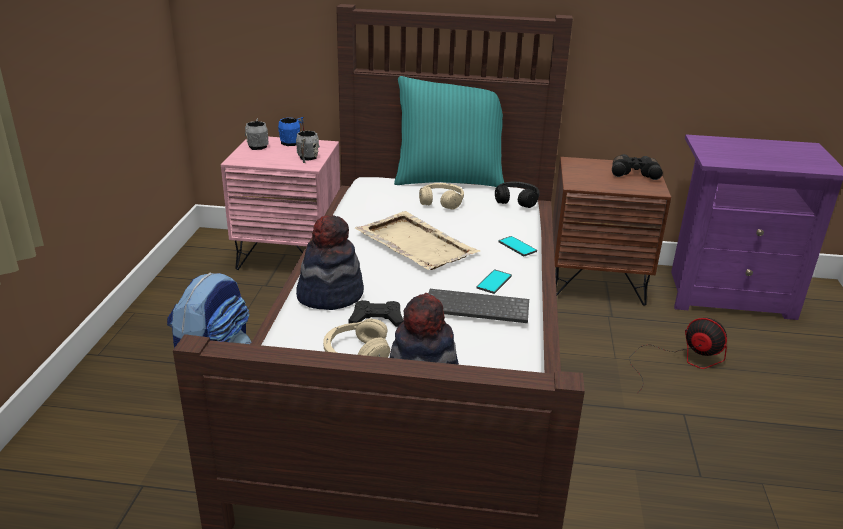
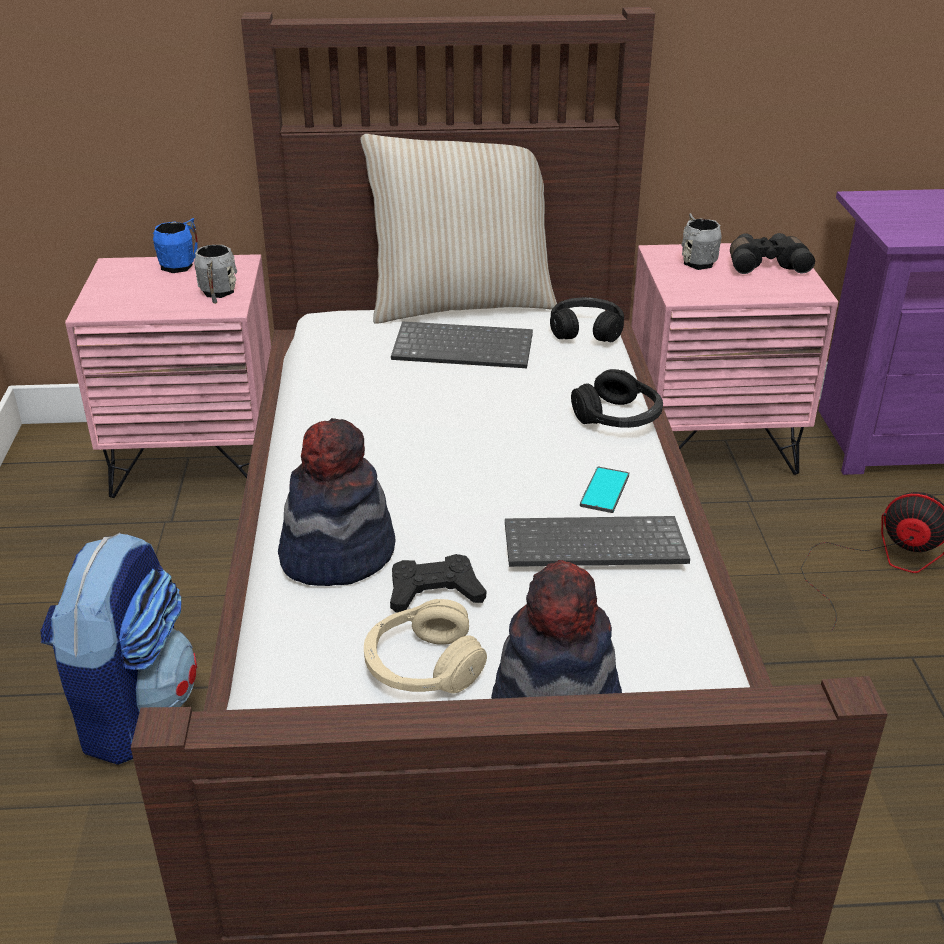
camera: 10 degrees left, 5 degrees up
grey mug [245,118,269,150] -> grey mug moved to [681,213,721,270]
beige tray [355,211,480,270] -> none
turquoise pillow [394,76,504,187] -> beige pillow [361,134,557,323]
beige headphones [419,183,464,210] -> keyboard [391,321,533,368]
phone [498,236,537,256] -> black headphones [571,369,663,428]
brown nightstand [552,157,671,306] -> pink nightstand [631,243,838,475]

